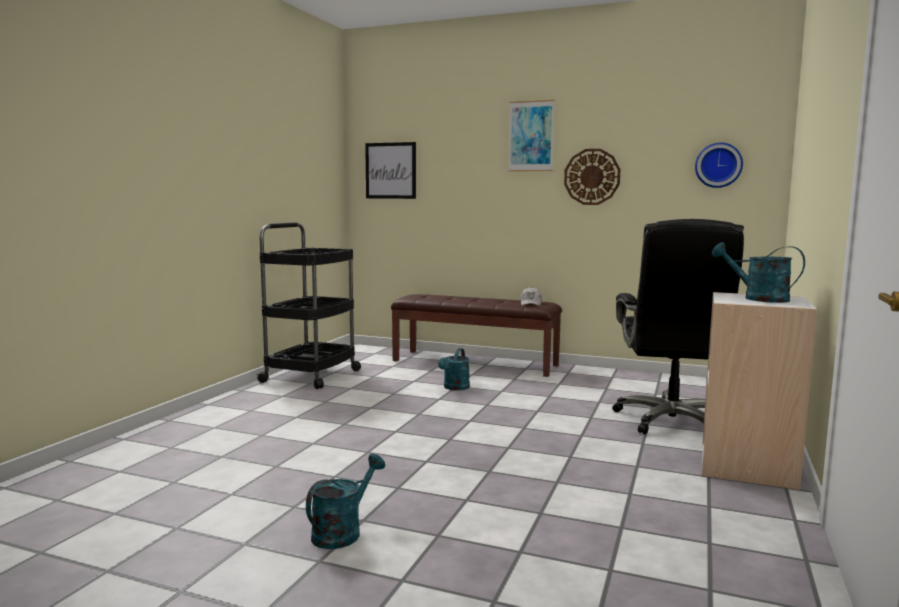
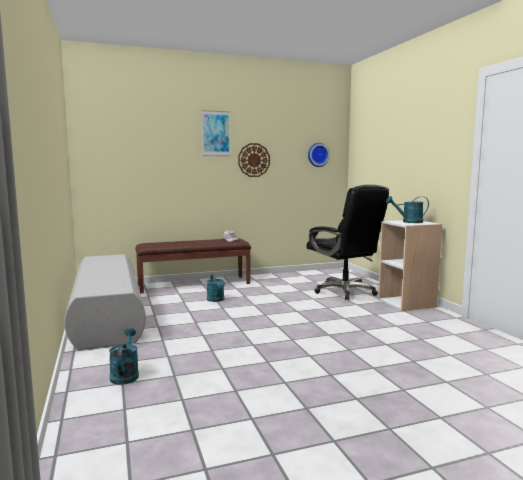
camera: 40 degrees left, 0 degrees up
black cart [257,222,361,389] -> grey bench [64,254,146,350]
turquoise watering can [306,454,385,549] -> turquoise watering can moved to [109,328,139,385]
picture [365,142,416,199] -> none

